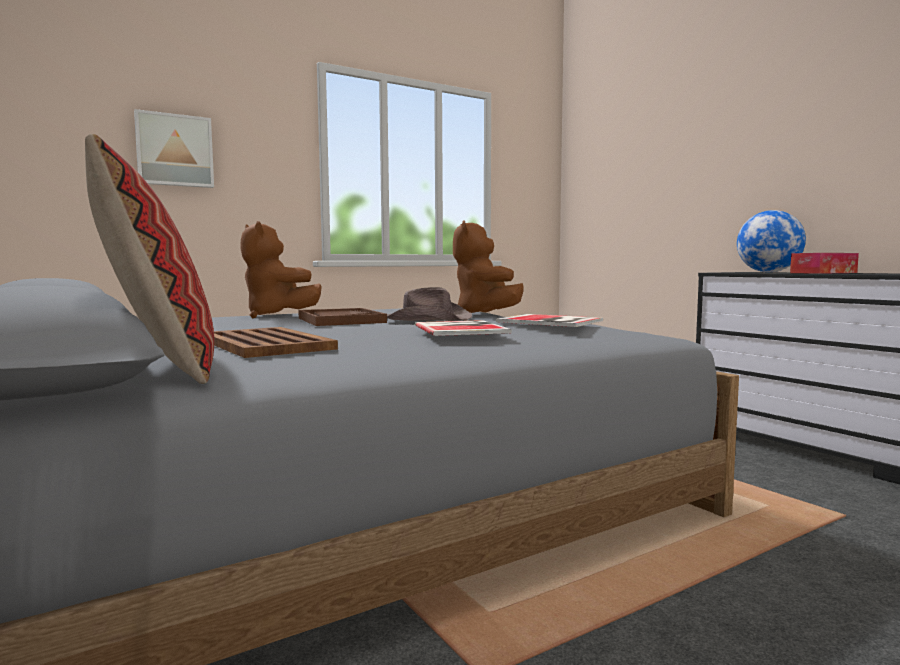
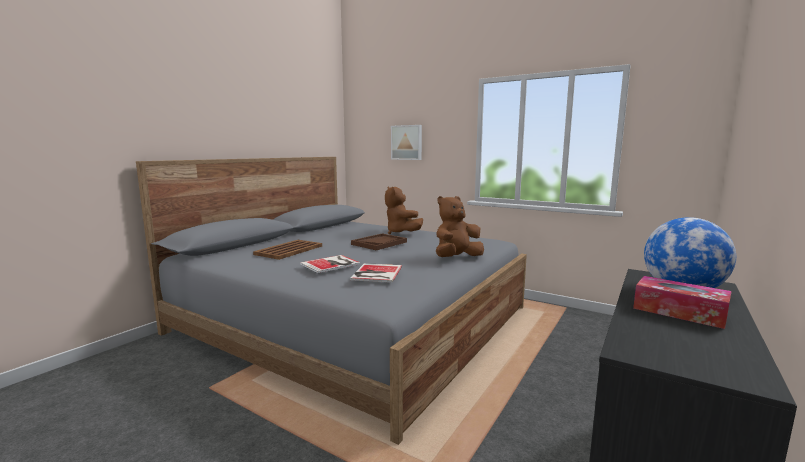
camera: 65 degrees right, 5 degrees up
pillow [85,134,214,384] -> none
brown plush toy [240,221,322,318] -> brown plush toy turned 45 degrees counterclockwise [385,187,423,234]
brown hat [387,287,472,321] -> none

